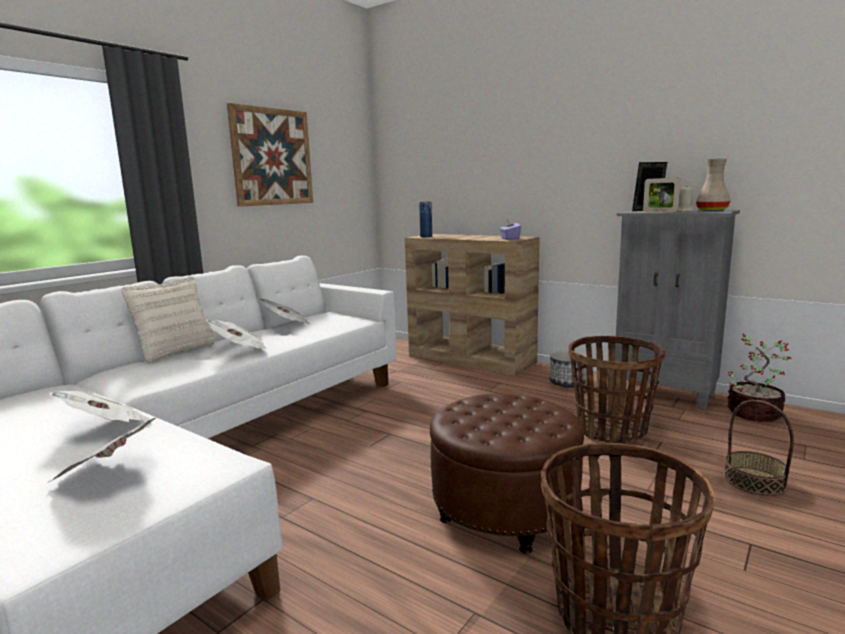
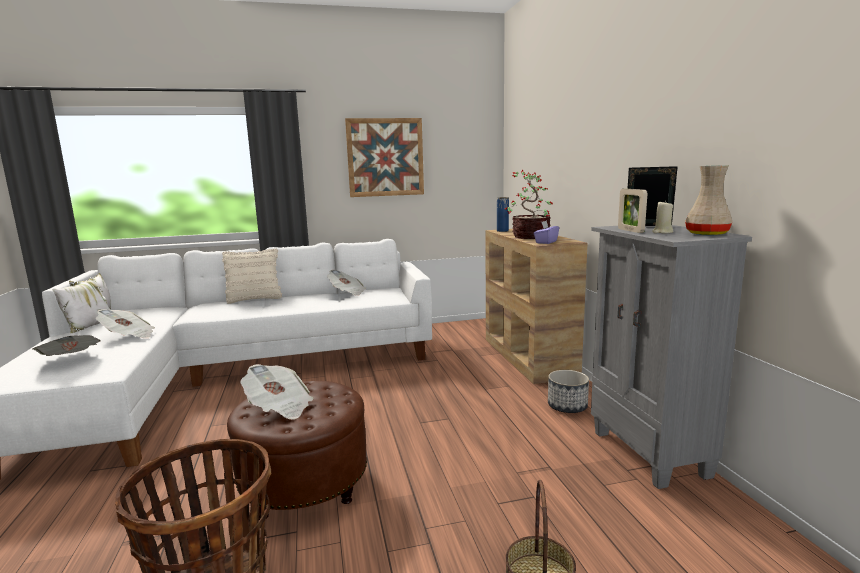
camera: 40 degrees right, 0 degrees up
newspaper [206,319,267,349] -> newspaper moved to [240,364,314,420]
basket [568,336,665,444] -> none
potted plant [727,333,792,422] -> potted plant moved to [505,170,553,239]

